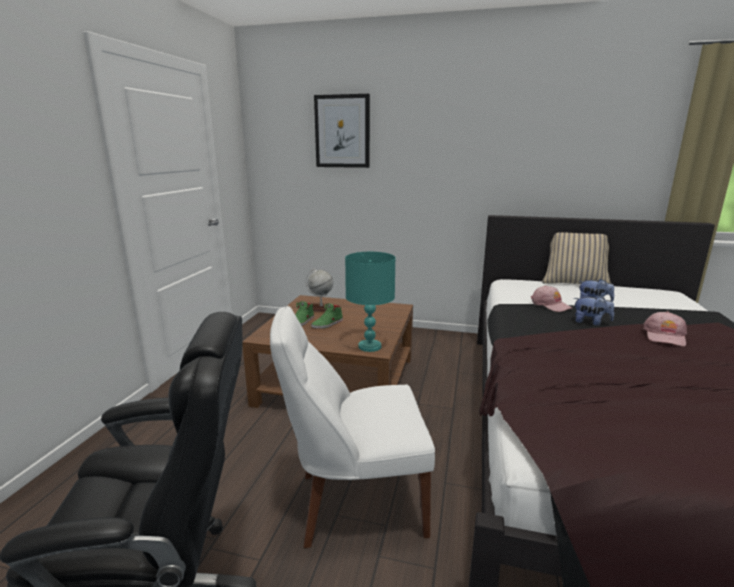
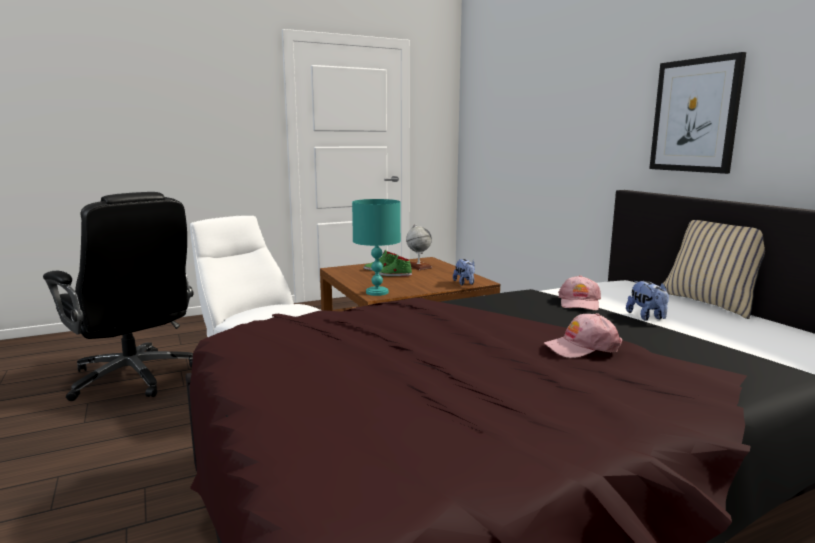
camera: 50 degrees right, 5 degrees down
picture [314,94,370,168] -> picture moved to [649,52,746,174]
plush toy [574,295,614,326] -> plush toy moved to [453,259,475,286]

